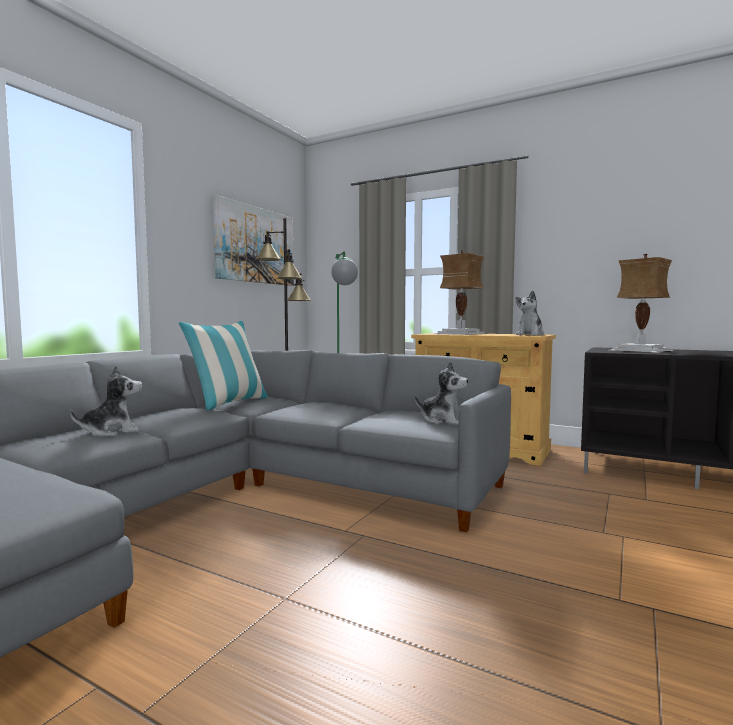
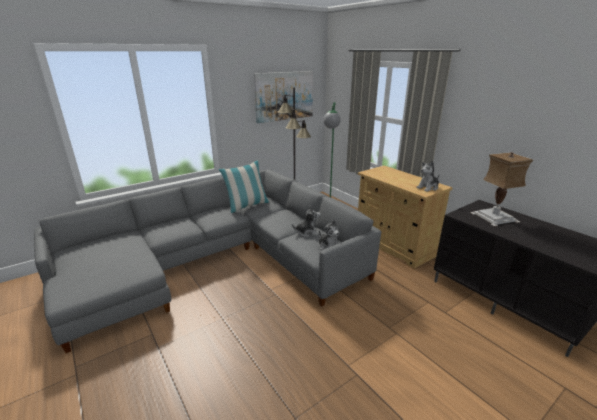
camera: 25 degrees right, 20 degrees up
plush toy [70,366,142,437] -> plush toy moved to [292,206,320,237]
table lamp [436,250,488,335] -> none

